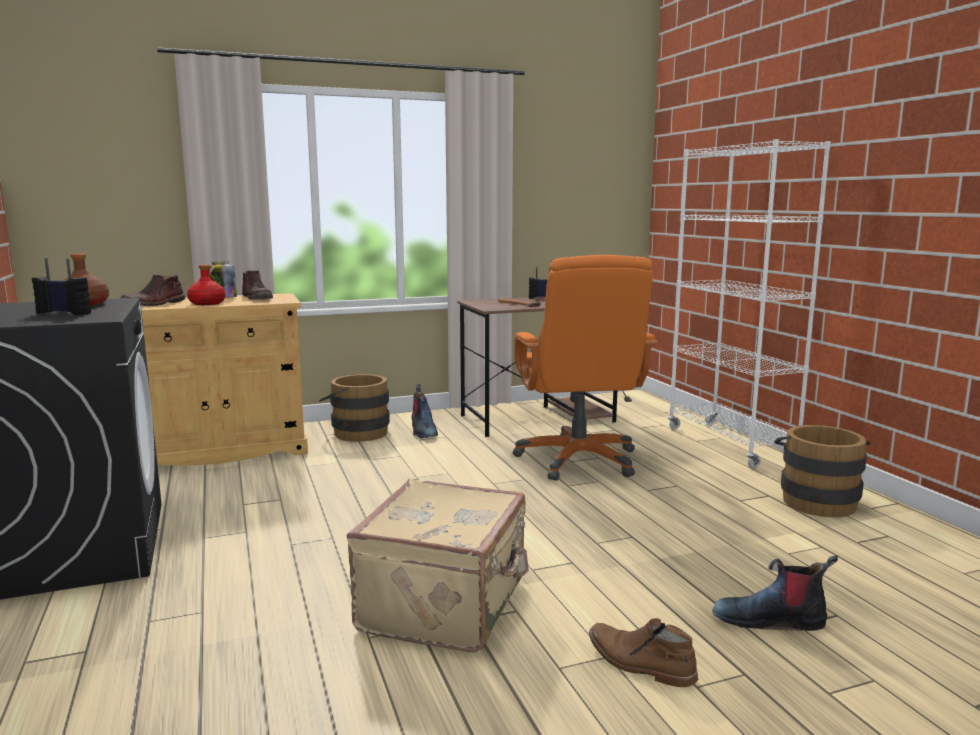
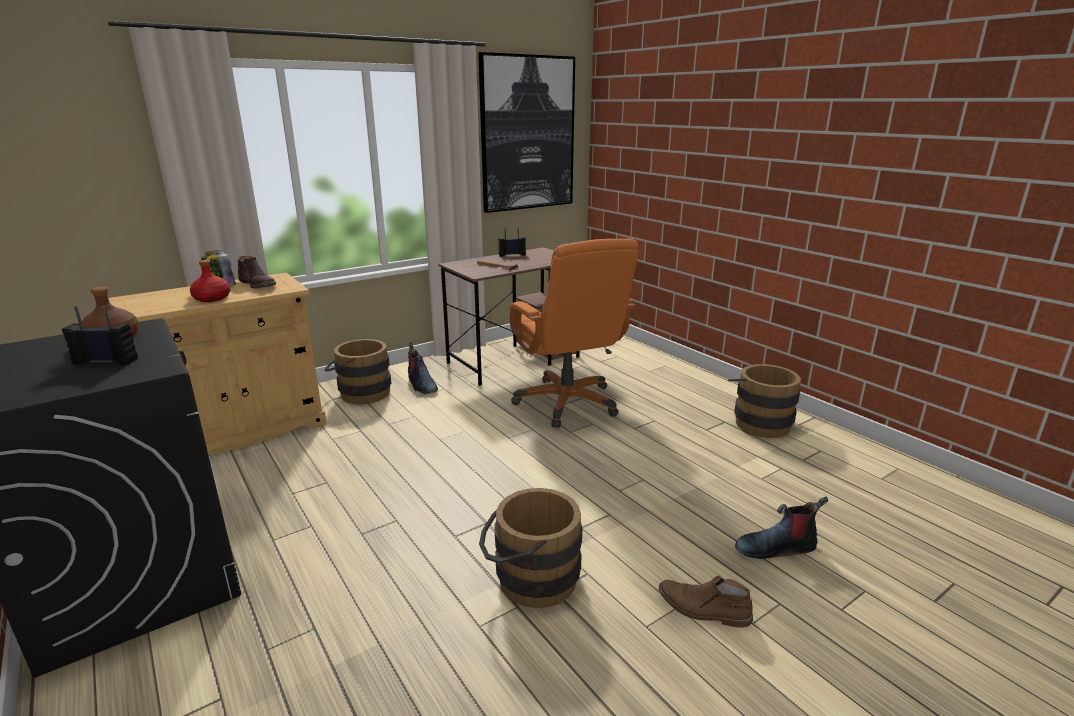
camera: 15 degrees left, 10 degrees up
brown boot [120,275,185,306] -> none
beige suitcase [347,478,528,653] -> brown bucket [479,488,582,608]
white bookcase [668,139,831,469] -> none
none -> picture [478,52,575,213]

